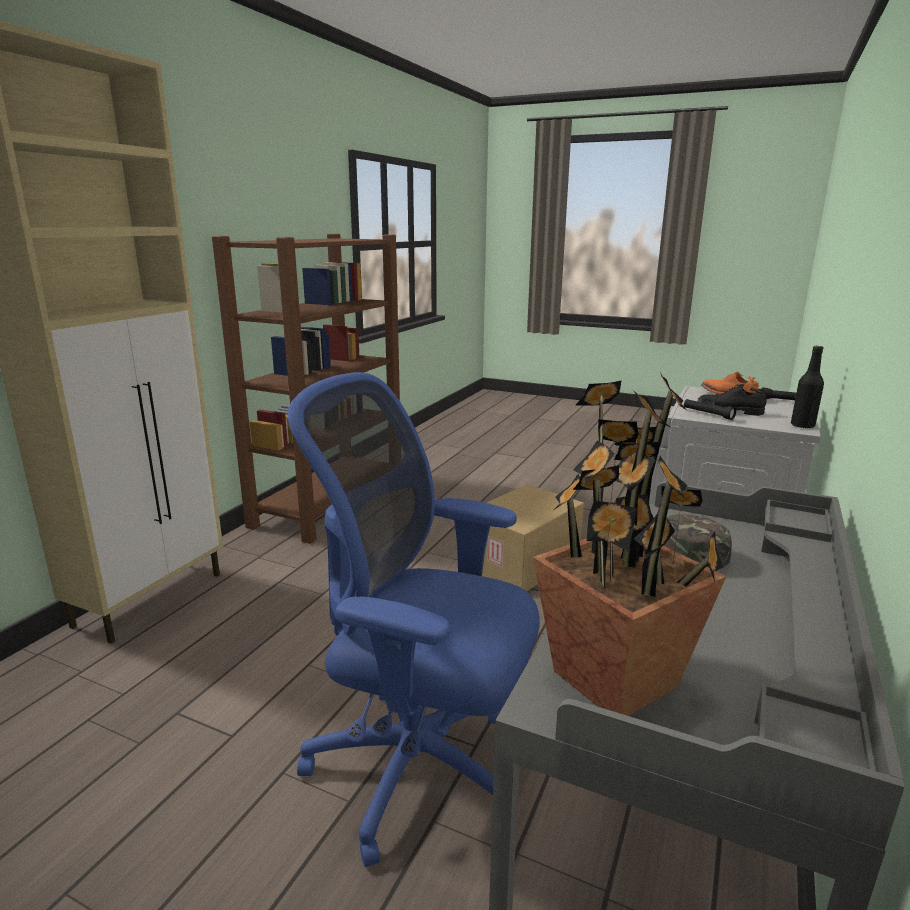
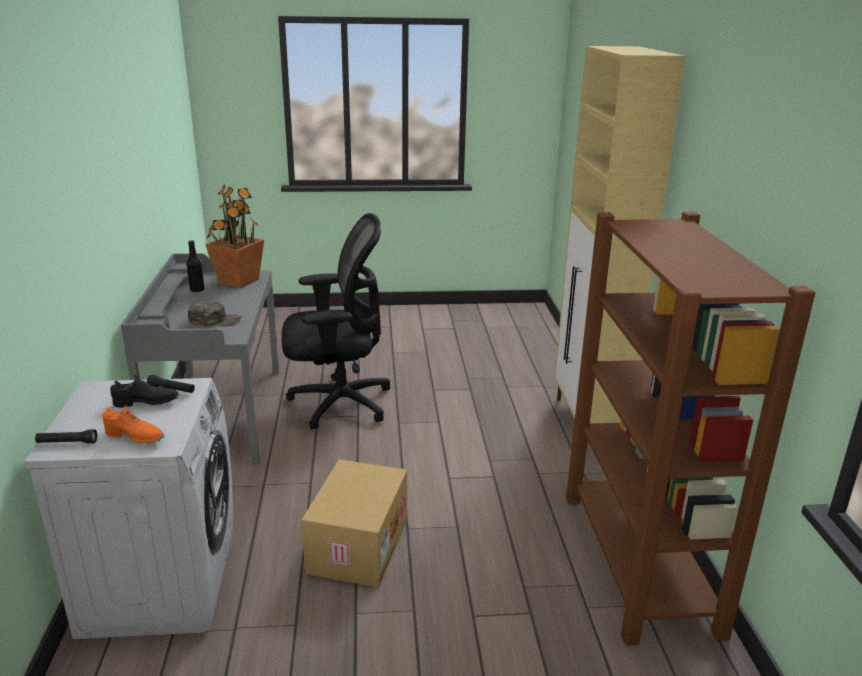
camera: 150 degrees right, 5 degrees up
blue office chair [288,372,540,867] -> black office chair [282,213,390,429]
black bottle [791,346,824,429] -> black bottle moved to [187,240,205,292]

